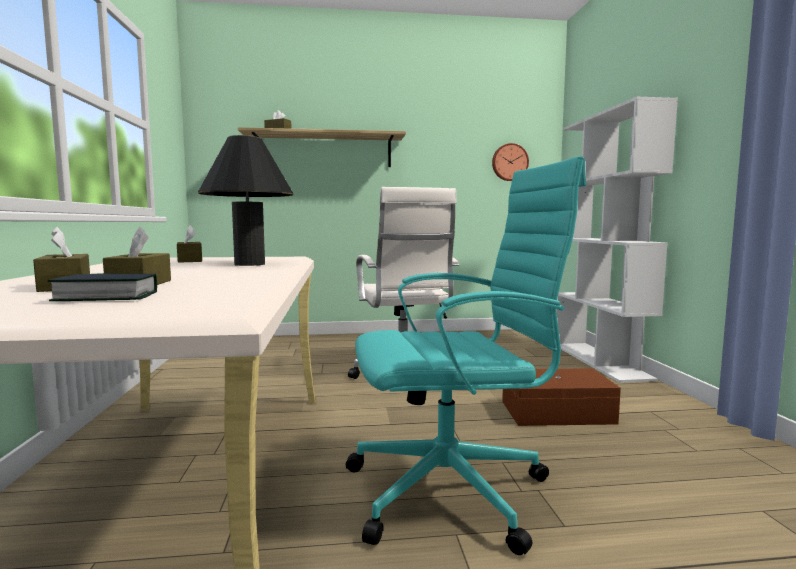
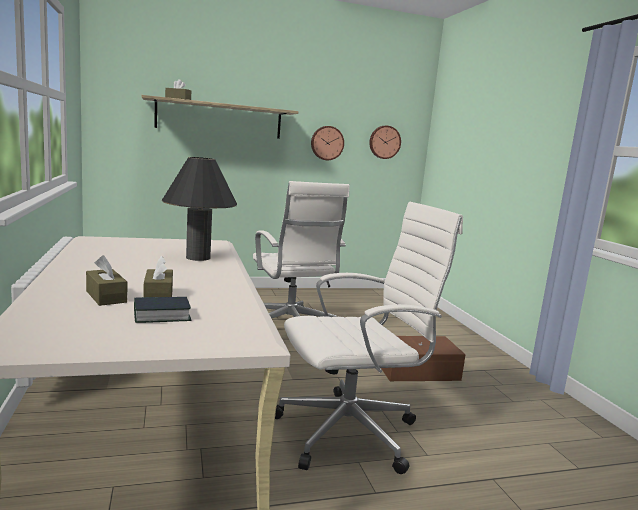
camera: 10 degrees left, 5 degrees up
brown tissue box [177,226,202,263] -> none
turquoise office chair [346,156,586,555] -> white office chair [275,202,463,474]
white bookcase [556,97,678,383] -> none
none -> wall clock [311,126,344,160]

